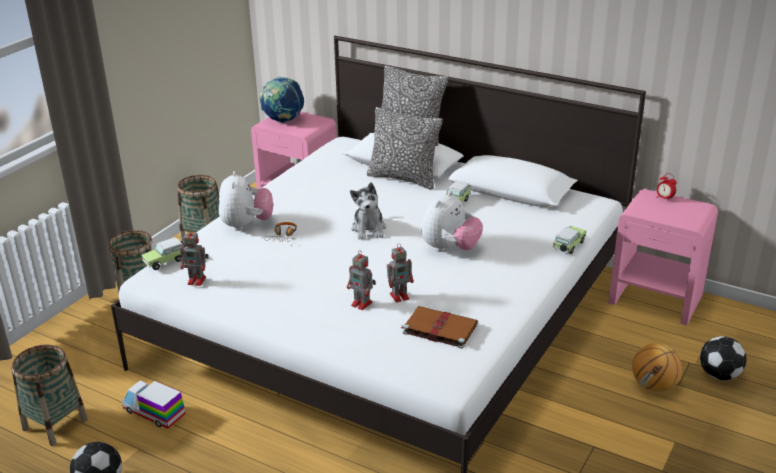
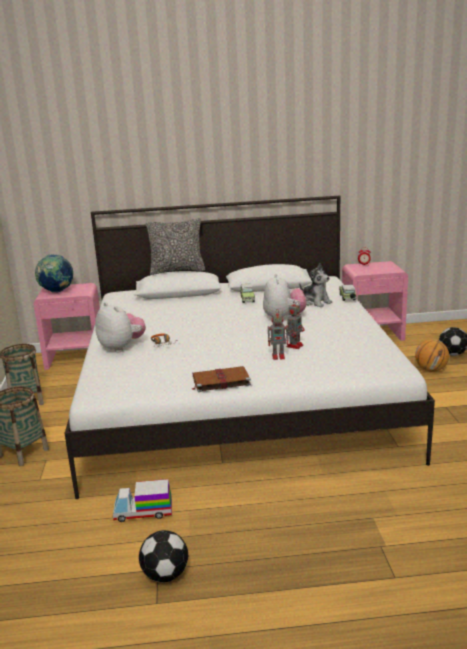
camera: 35 degrees left, 10 degrees down
basket [11,345,88,446] -> none
toy car [141,237,185,270] -> none
toy robot [180,228,209,286] -> none
plush toy [350,182,386,240] -> plush toy moved to [299,263,332,307]
pillow [367,107,443,190] -> none
brown book [401,306,478,349] -> brown book moved to [191,366,251,392]

